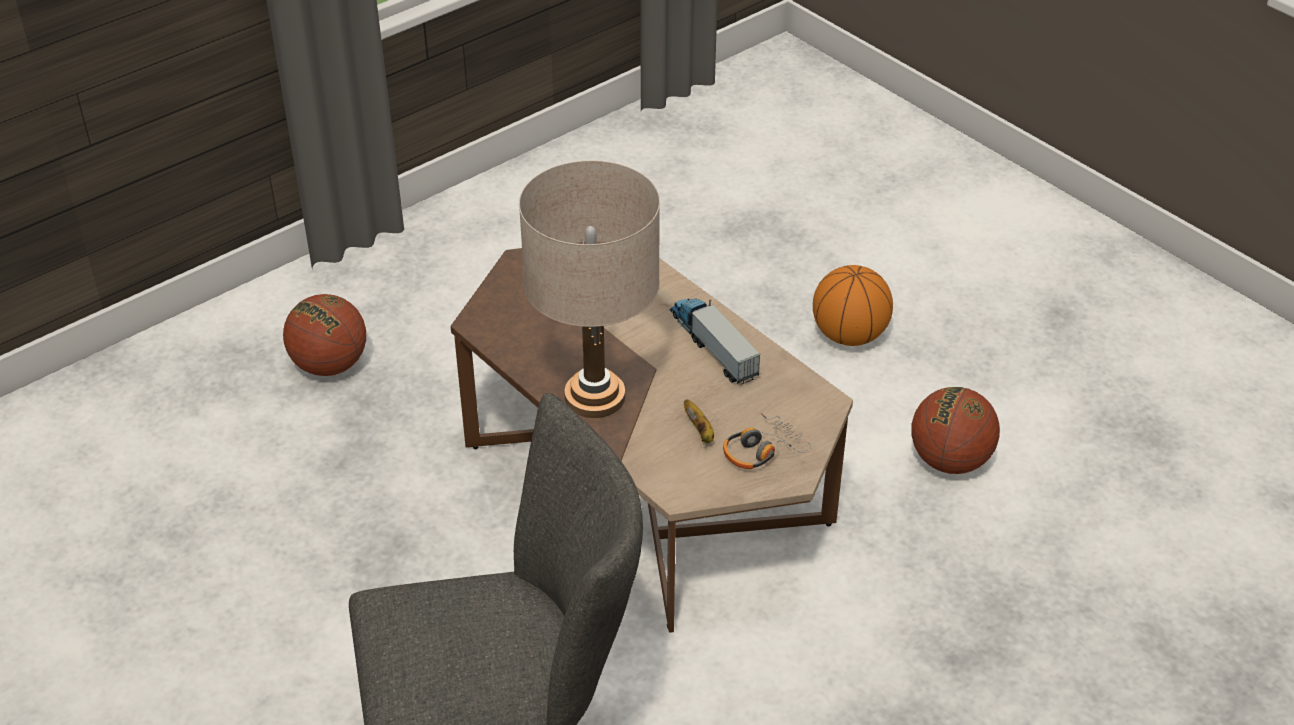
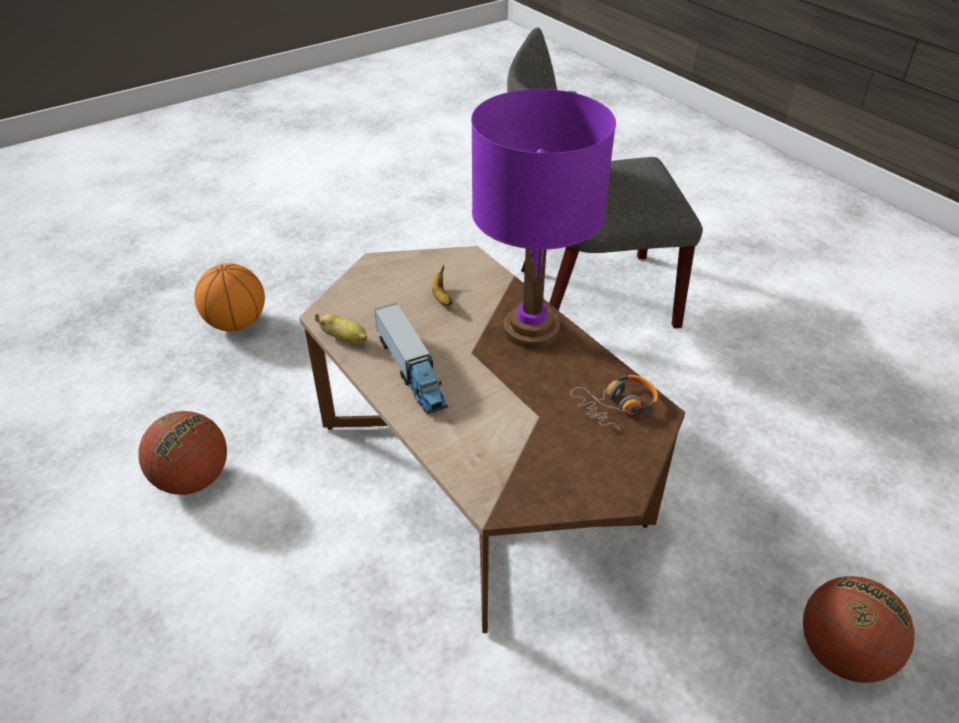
camera: 175 degrees left, 0 degrees up
beige table lamp [519,160,660,418] -> purple table lamp [471,89,616,348]
headphones [723,413,811,469] -> headphones moved to [571,375,658,430]
basketball [813,265,893,346] -> basketball moved to [194,263,265,332]
none -> banana [315,314,367,344]

